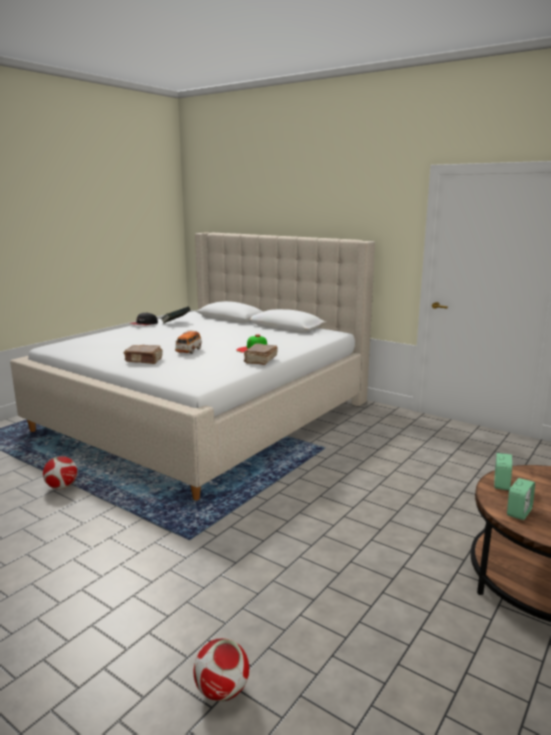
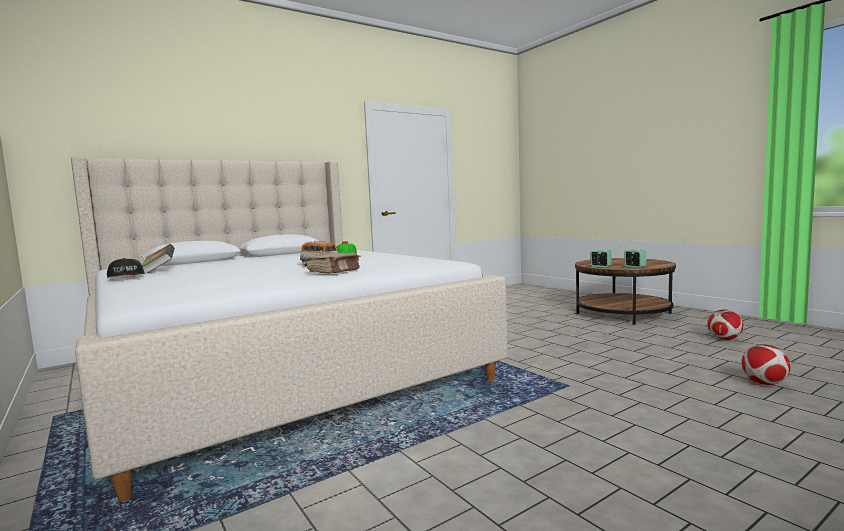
camera: 70 degrees left, 10 degrees down
football [43,456,78,489] -> football moved to [708,309,743,340]
brown book [244,343,278,365] -> none

